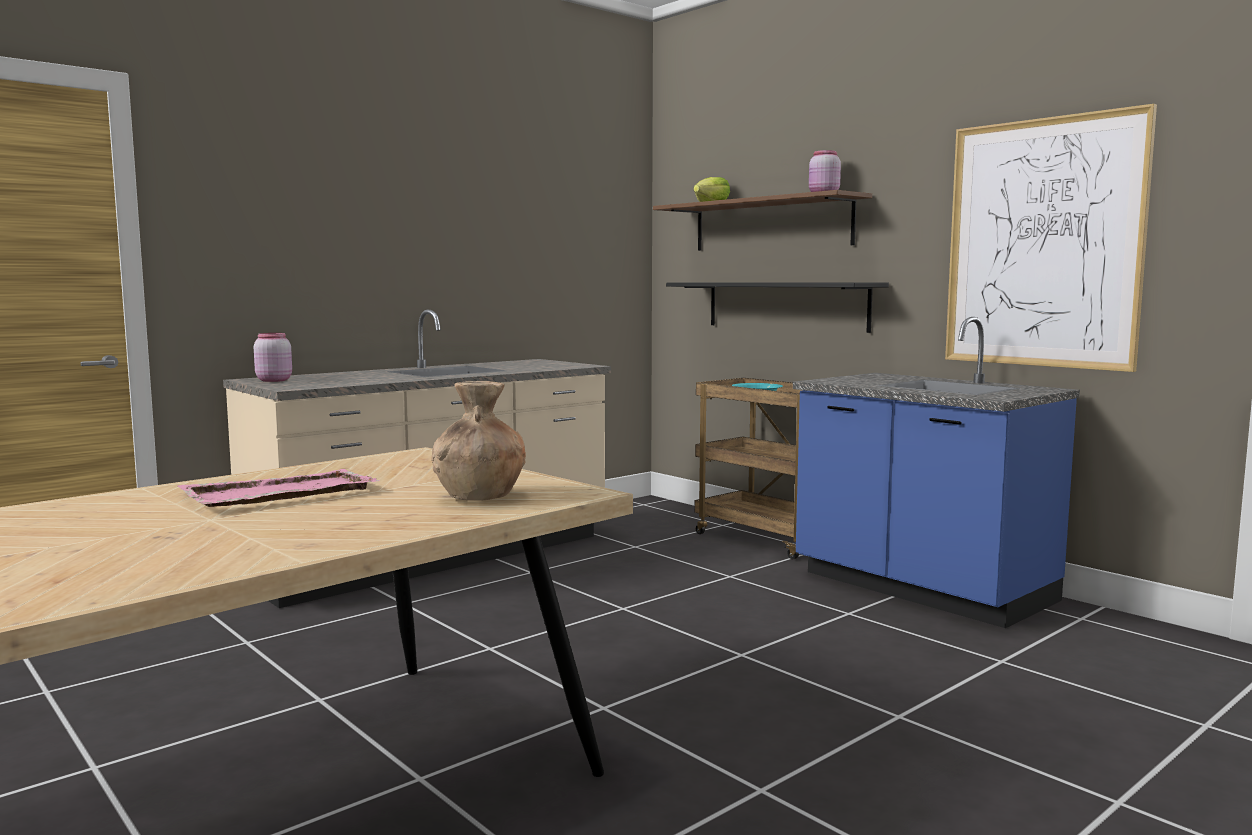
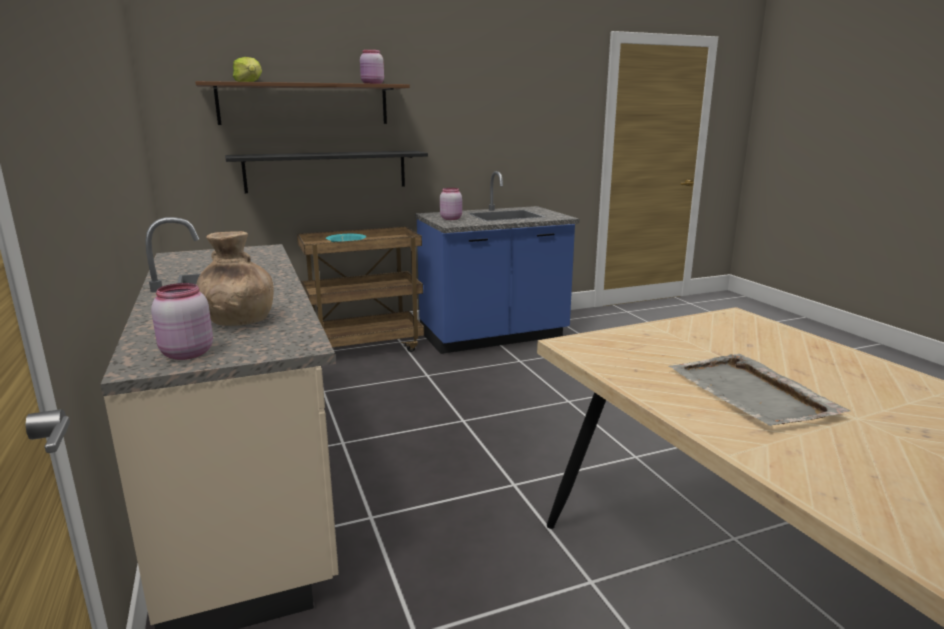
camera: 70 degrees left, 10 degrees up
pink tray [178,469,380,507] -> grey tray [669,354,851,426]
brown vase [431,381,526,501] -> brown vase moved to [196,231,274,326]
picture [945,104,1157,372] -> none
none -> pink jar [440,188,462,220]

